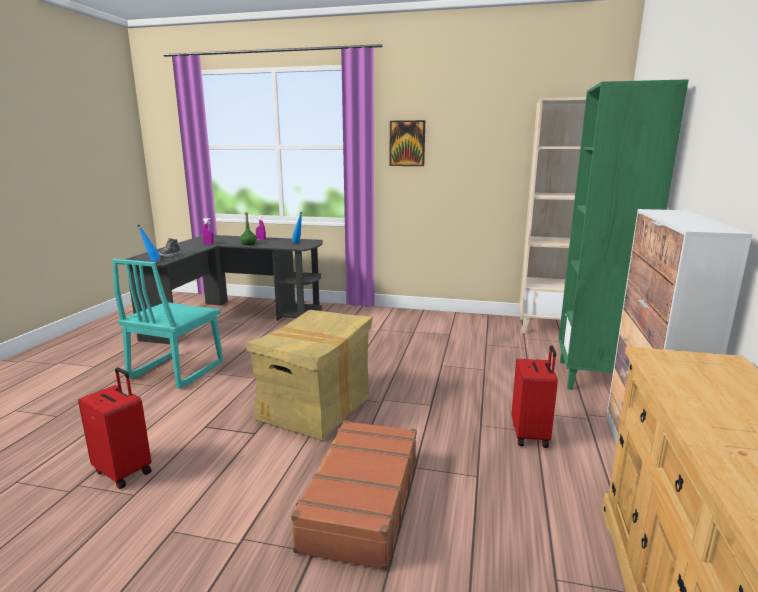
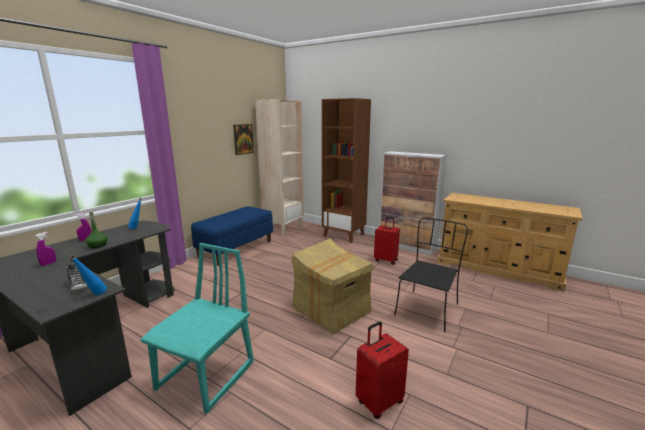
camera: 70 degrees left, 0 degrees up
turquoise chair [112,259,223,389] -> turquoise chair turned 105 degrees counterclockwise [140,243,254,414]
brown suitcase [291,420,417,570] -> black chair [394,217,468,332]
picture [389,120,425,166] -> picture moved to [233,124,254,155]
green bookcase [559,79,689,390] -> brown bookcase [322,98,371,243]
none -> blue bench [191,206,273,266]

